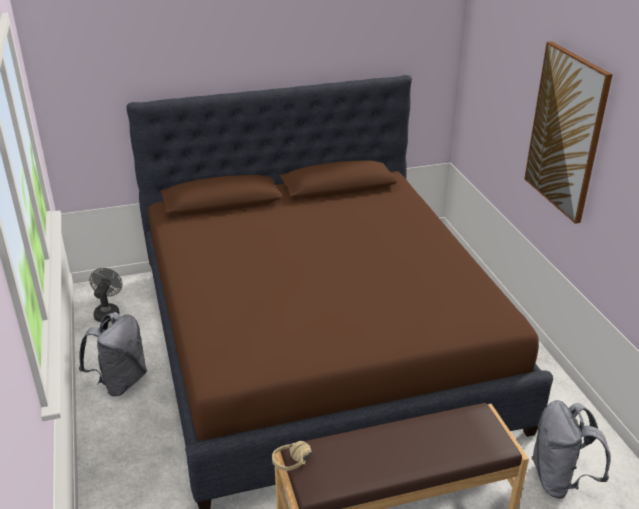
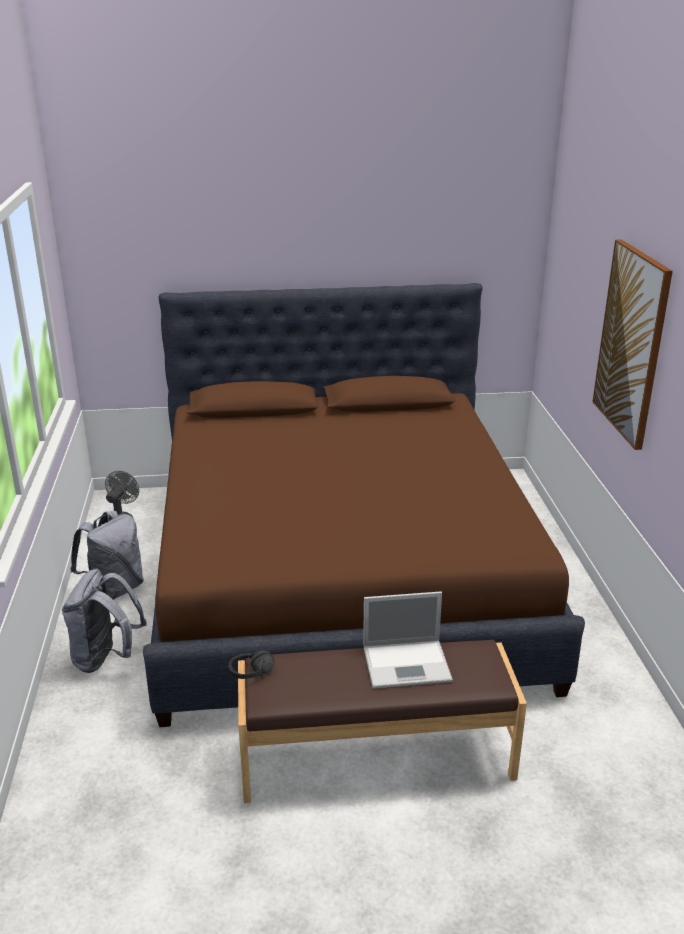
camera: 10 degrees right, 5 degrees down
beige headphones [272,441,312,471] -> black headphones [228,651,274,679]
grey backpack [531,400,611,498] -> grey backpack moved to [62,569,147,673]
none -> laptop [363,591,453,689]

